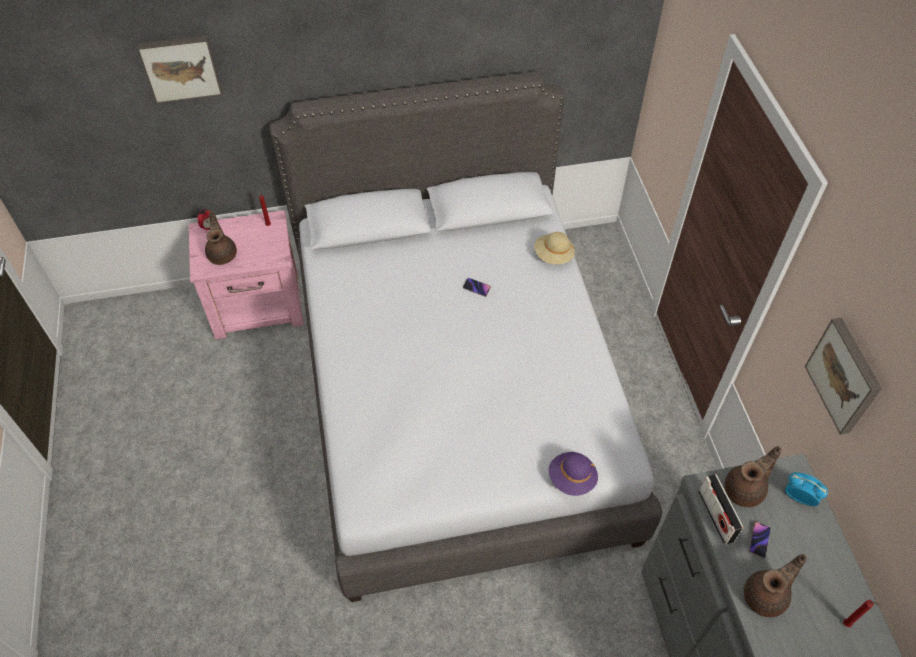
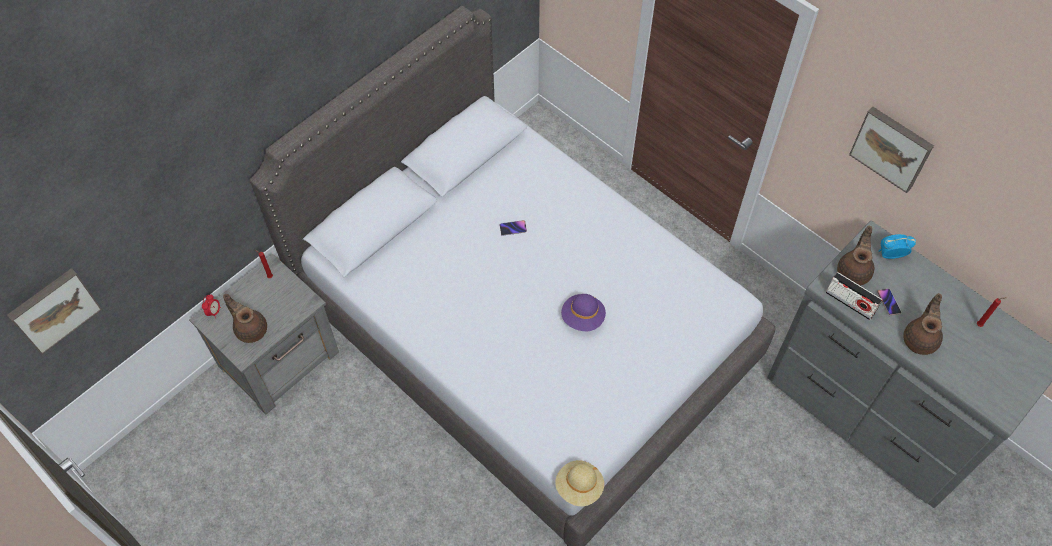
camera: 35 degrees left, 5 degrees up
picture [137,35,222,104] -> picture moved to [7,268,102,355]
pink nightstand [189,210,304,339] -> grey nightstand [189,254,339,414]
beige hat [534,232,575,264] -> beige hat moved to [555,460,604,506]
purple hat [549,452,598,496] -> purple hat moved to [561,294,606,331]

